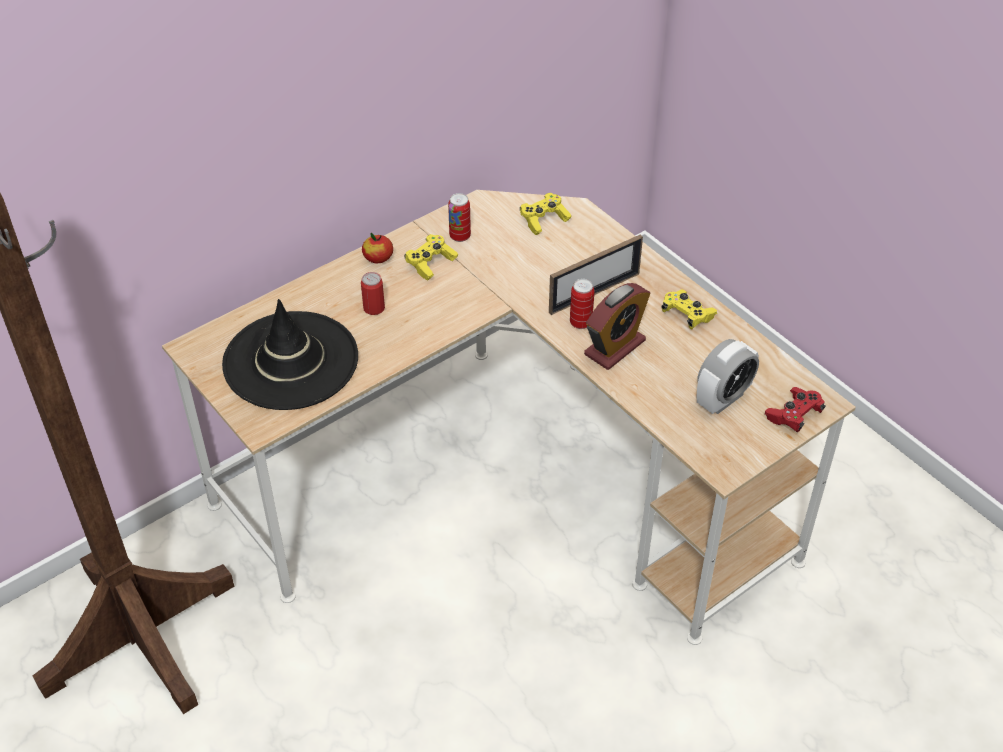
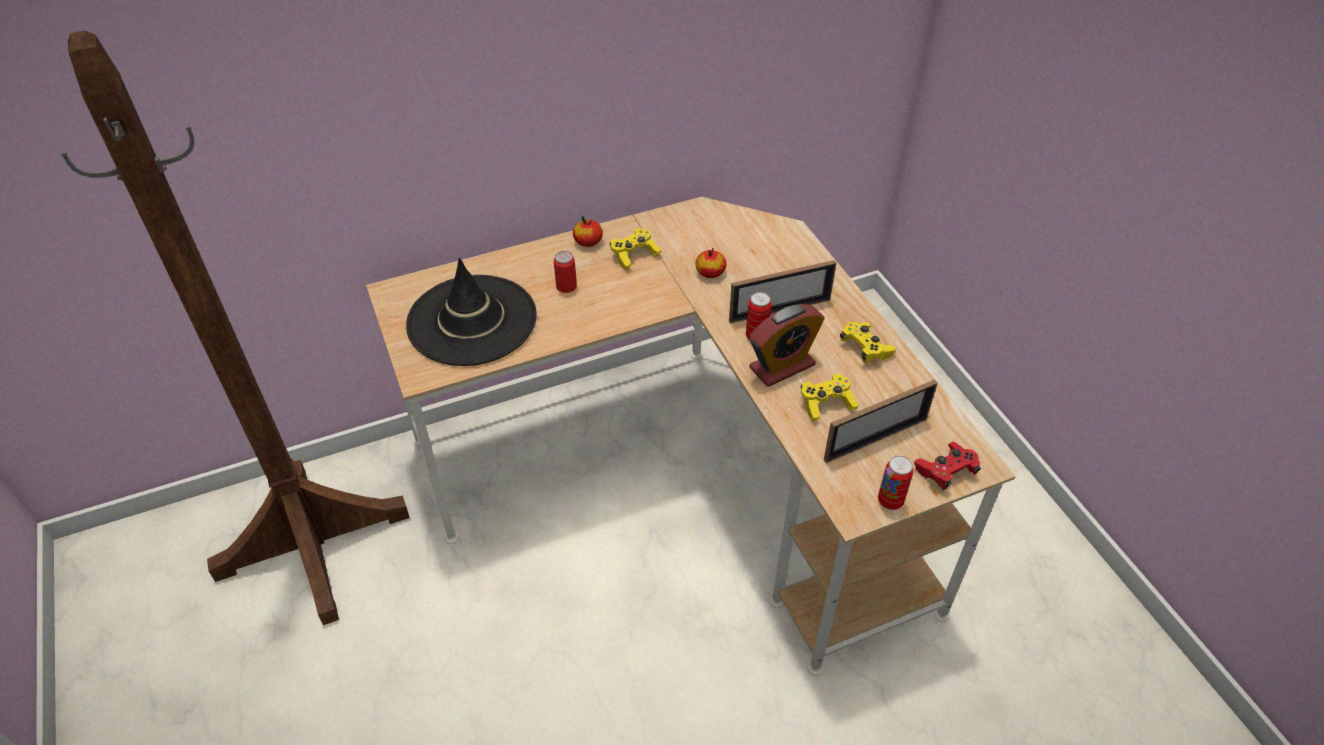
camera: 15 degrees right, 0 degrees up
can [448,193,471,242] -> can moved to [878,455,913,510]
yellow game controller [520,193,572,235] -> yellow game controller moved to [801,374,858,421]
alarm clock [697,339,759,414] -> picture frame [824,379,938,463]
none -> apple [695,248,726,278]

